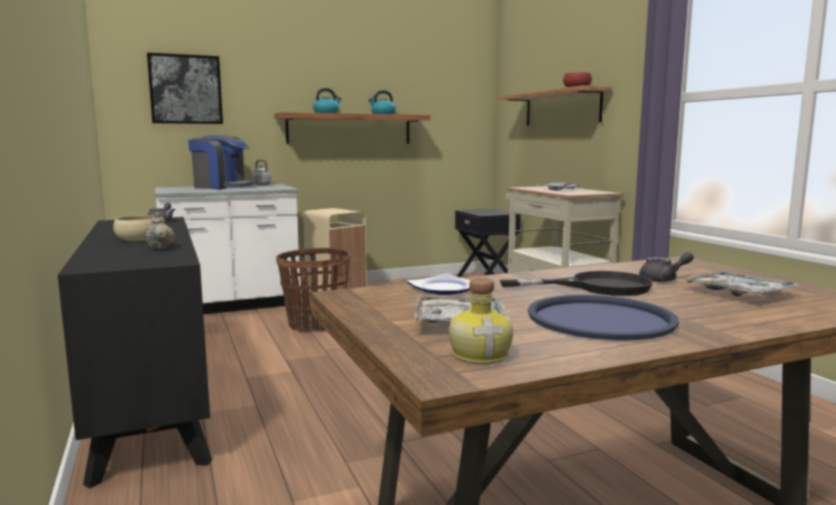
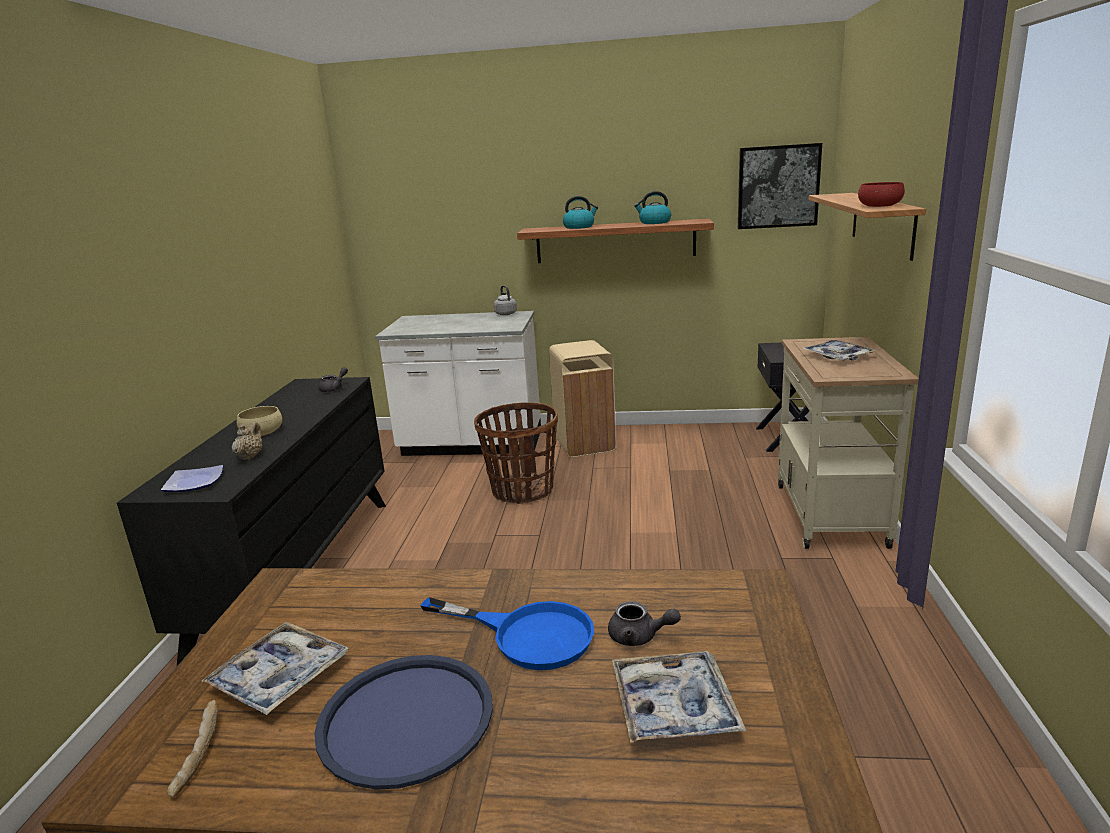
camera: 30 degrees right, 10 degrees up
picture [147,53,223,124] -> picture moved to [738,143,822,229]
coffee machine [188,135,255,189] -> none
plate [407,273,470,295] -> plate moved to [161,465,223,492]
bottle [449,278,513,364] -> bread [167,700,218,797]
black frying pan [500,271,653,296] -> blue frying pan [420,597,594,670]

